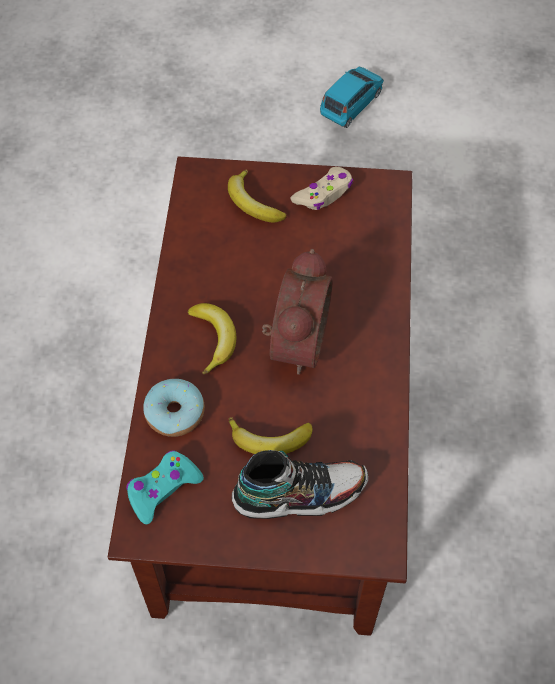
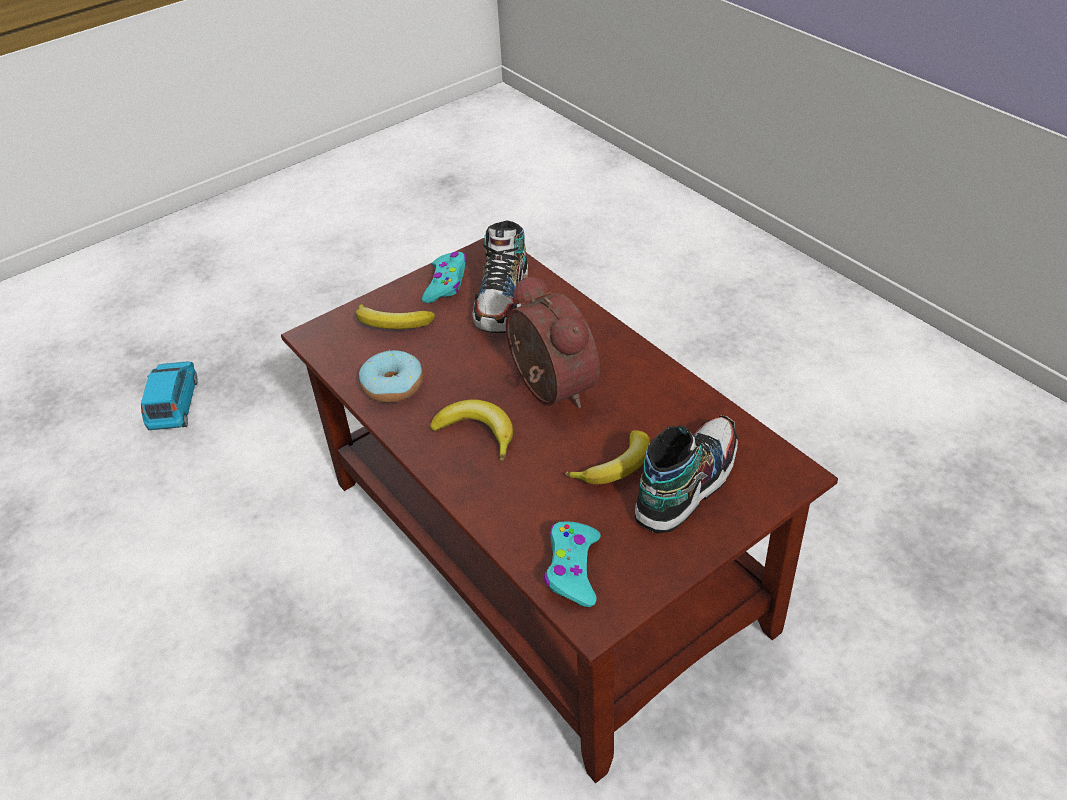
camera: 40 degrees left, 15 degrees down
donut [143,379,205,437] -> donut moved to [359,350,423,403]
beige game controller [290,167,353,210] -> turquoise game controller [422,252,467,303]
blue toy car [320,67,384,128] -> blue toy car moved to [141,361,198,430]
none -> shoe [472,221,528,333]

